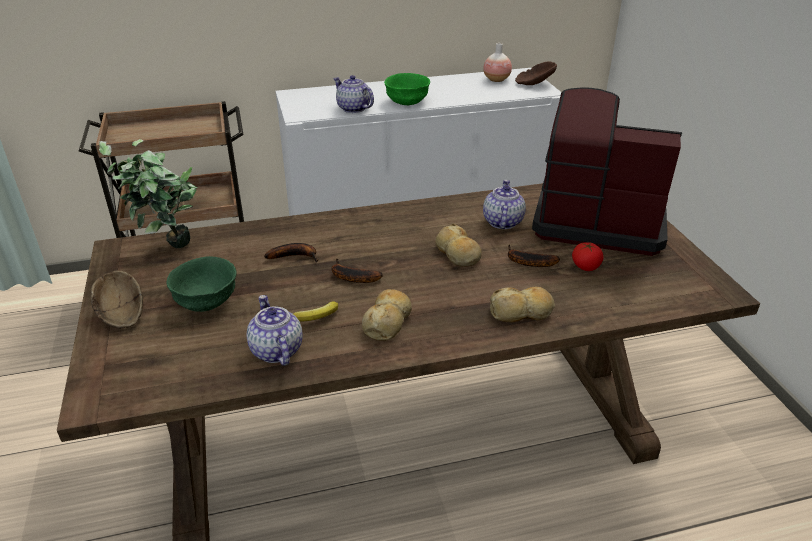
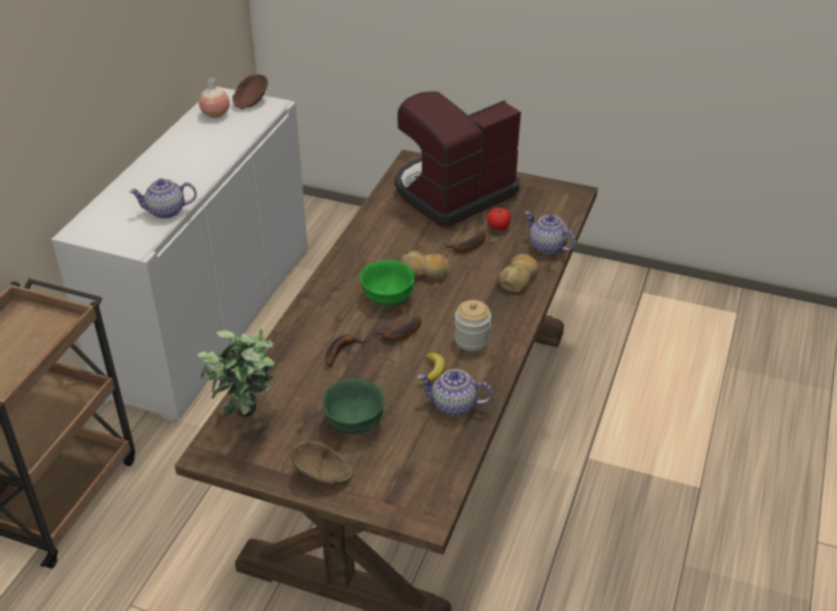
camera: 55 degrees left, 5 degrees up
bread [362,289,412,341] -> jar [454,300,491,351]
green bowl [384,73,430,105] -> green bowl moved to [360,260,415,306]
teapot [483,180,526,229] -> teapot moved to [525,211,576,254]

